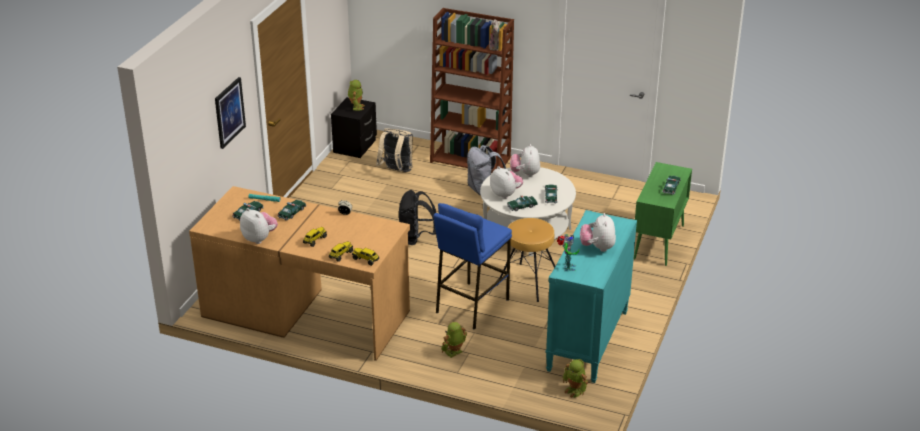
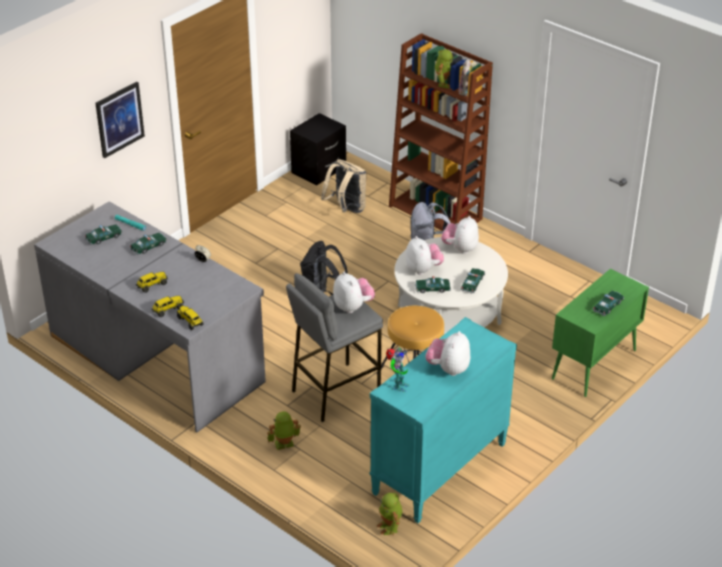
camera: 20 degrees right, 5 degrees up
brown desk [189,186,410,361] -> grey desk [34,201,266,433]
plush toy [240,208,278,244] -> plush toy moved to [333,272,375,313]
toy robot [348,80,365,110] -> toy robot moved to [435,49,454,88]
blue stool [434,203,512,330] -> grey stool [286,273,383,422]

